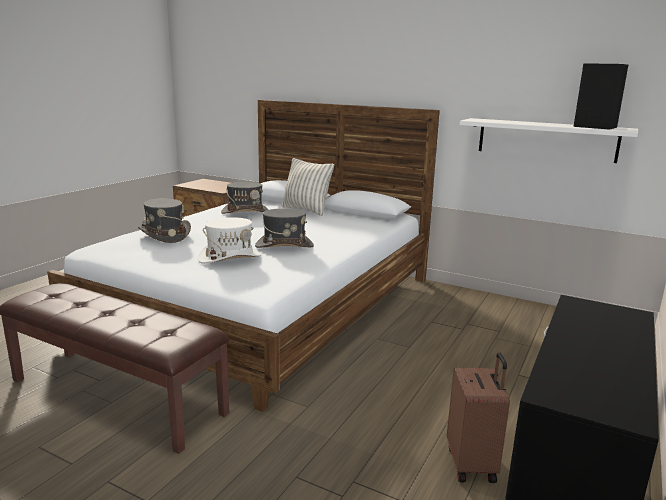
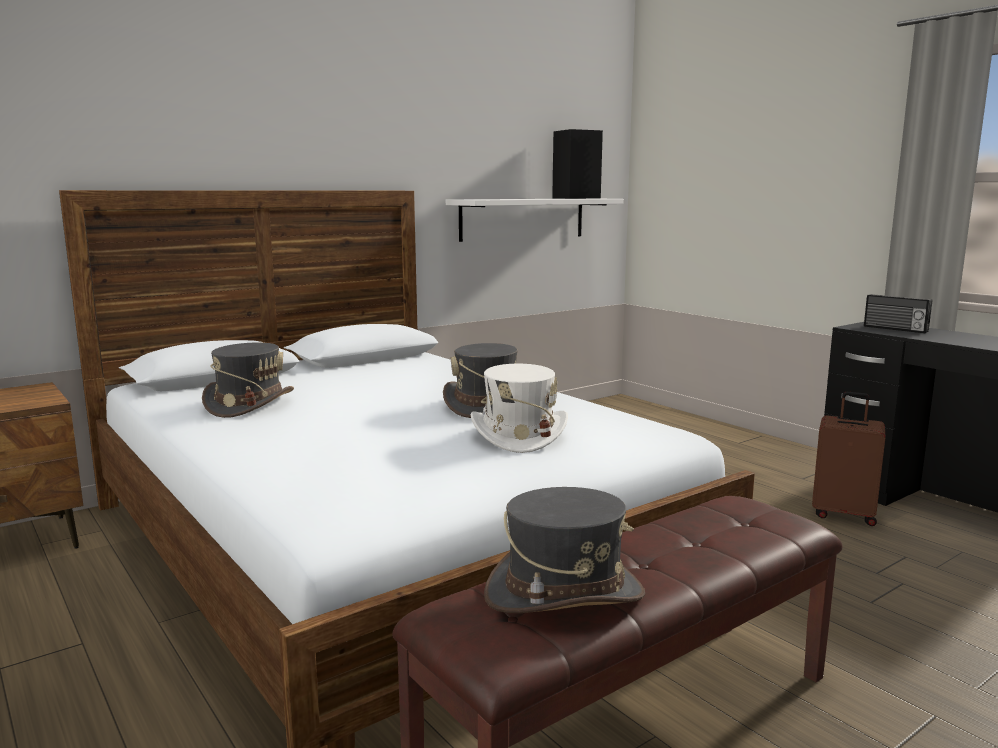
camera: 65 degrees left, 5 degrees down
grey hat [138,199,191,243] -> grey hat moved to [484,487,645,613]
pillow [281,158,334,216] -> none
none -> radio [864,294,932,333]

